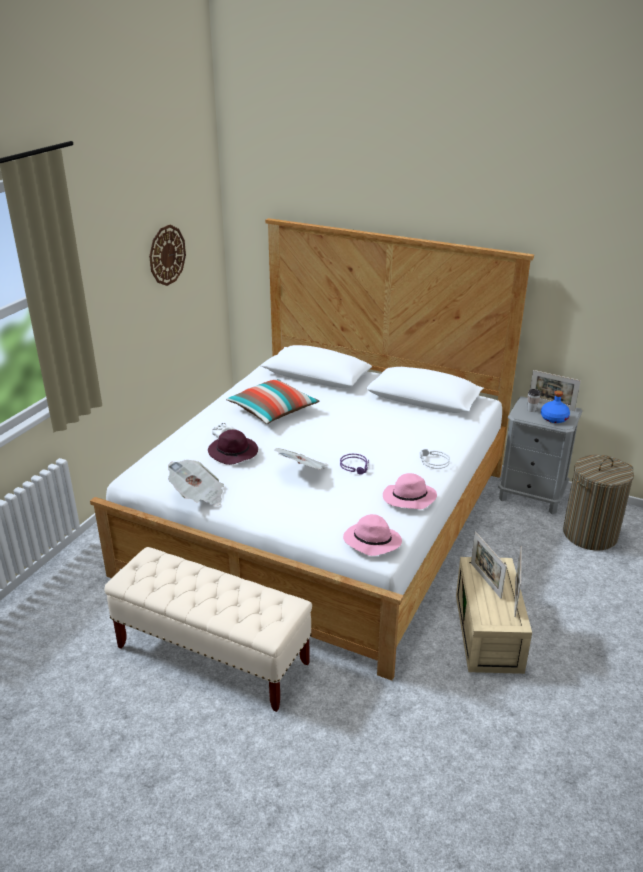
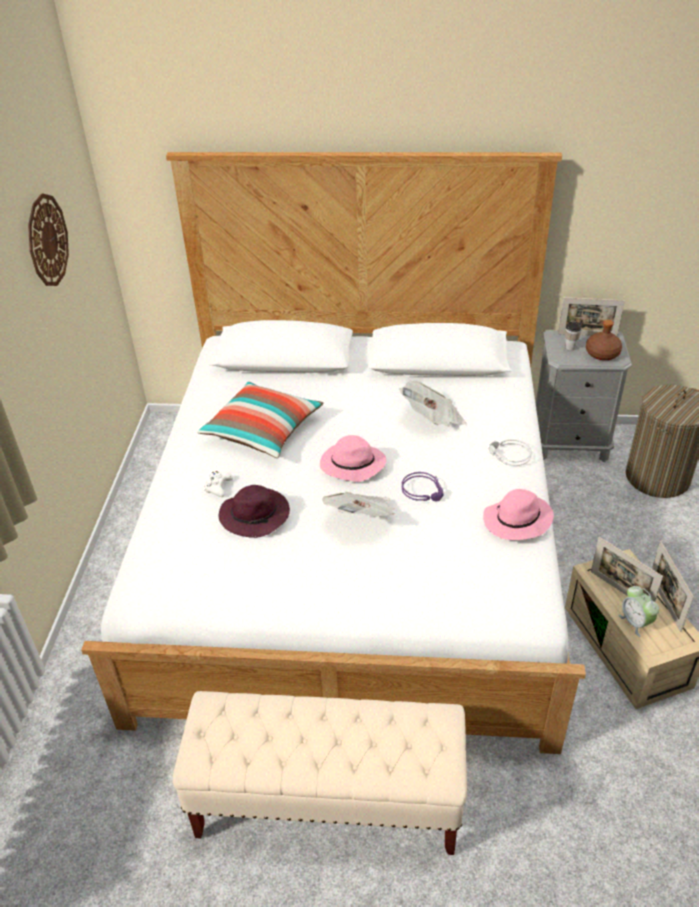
camera: 20 degrees left, 10 degrees up
newspaper [168,460,224,506] -> newspaper moved to [399,381,467,427]
pink hat [343,514,402,556] -> pink hat moved to [320,435,386,482]
blue bottle [541,391,570,423] -> brown bottle [586,320,622,360]
none -> alarm clock [619,586,659,637]

